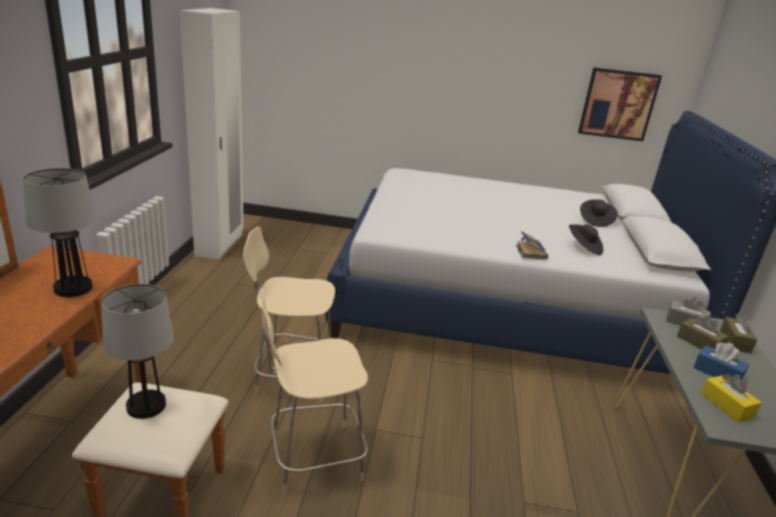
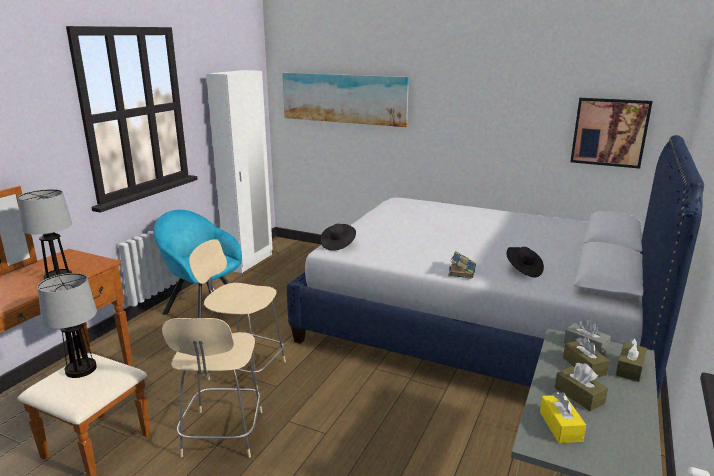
camera: 20 degrees right, 5 degrees down
beige chair [261,293,368,494] -> beige chair turned 90 degrees counterclockwise [162,318,262,458]
black hat [580,199,617,227] -> black hat moved to [320,224,356,251]
blue tissue box [693,343,749,381] -> brown tissue box [555,363,608,411]
none -> turquoise armchair [153,210,242,318]
none -> picture [282,73,409,127]

